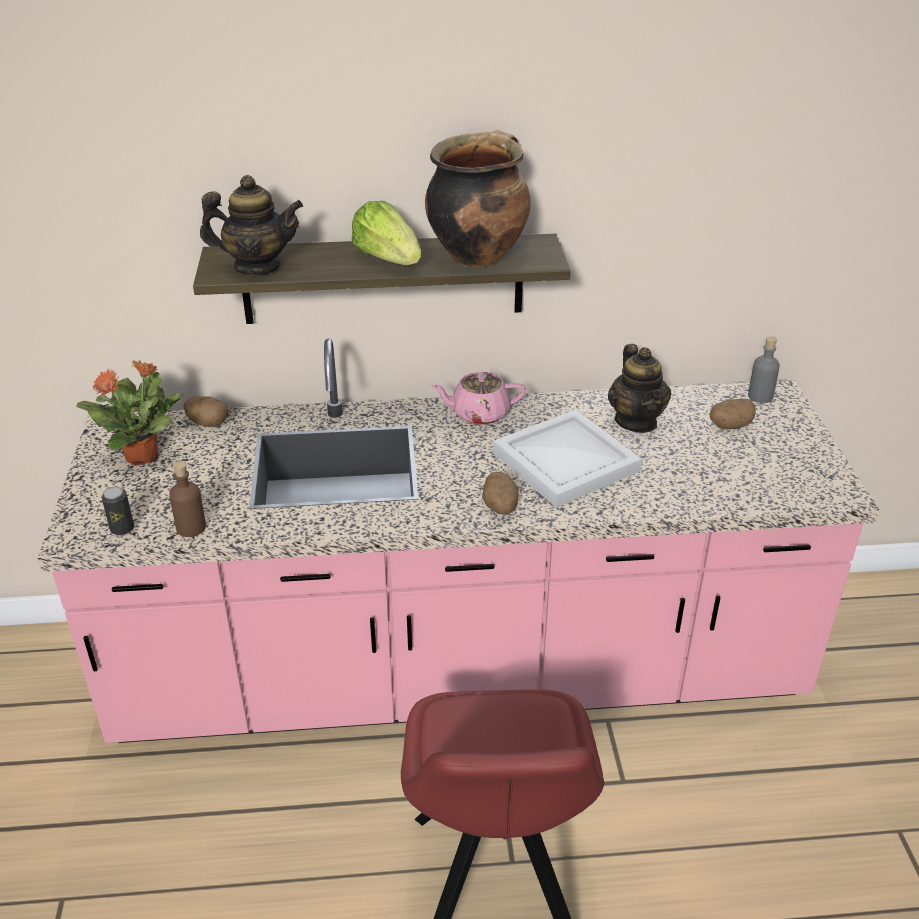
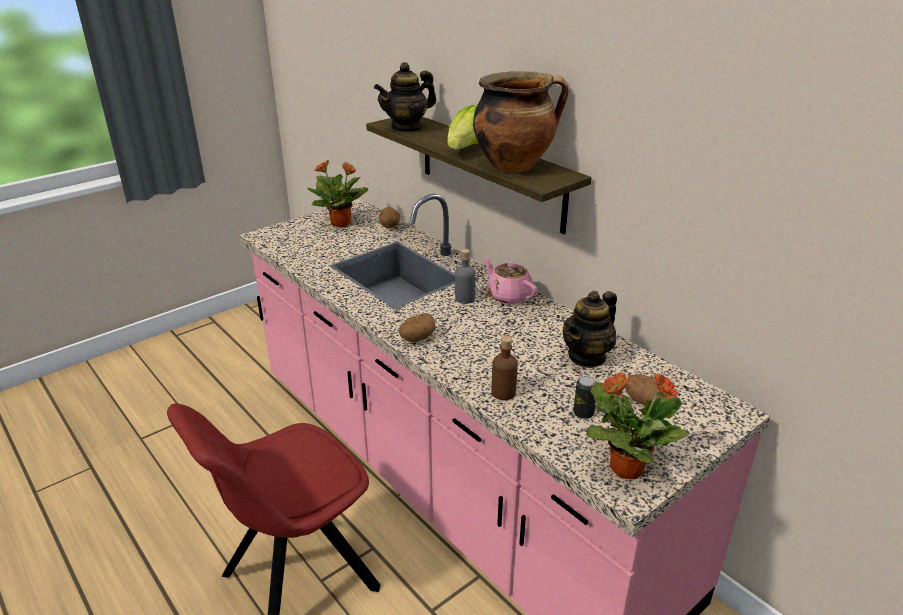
camera: 55 degrees right, 5 degrees down
can [102,486,134,535] -> can moved to [573,376,597,419]
brown bottle [169,461,206,537] -> brown bottle moved to [491,336,518,400]
teapot [200,175,303,275] -> teapot turned 90 degrees clockwise [374,62,436,133]
white tray [493,409,642,507] -> none
grey bottle [748,336,780,403] -> grey bottle moved to [455,249,476,304]
none -> potted plant [585,372,688,479]

